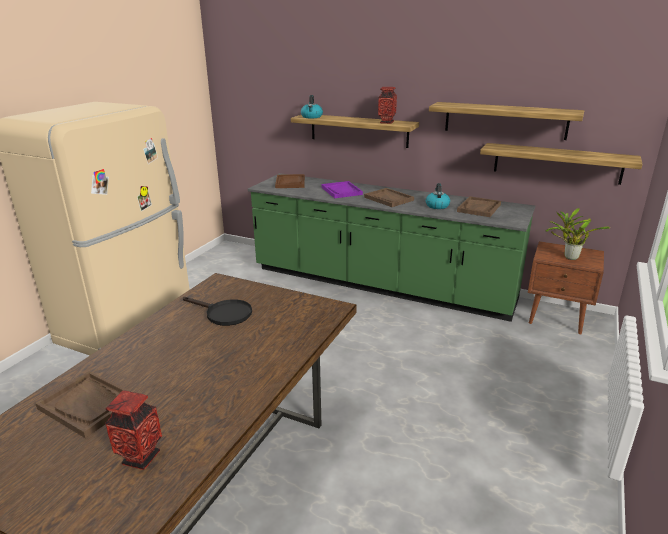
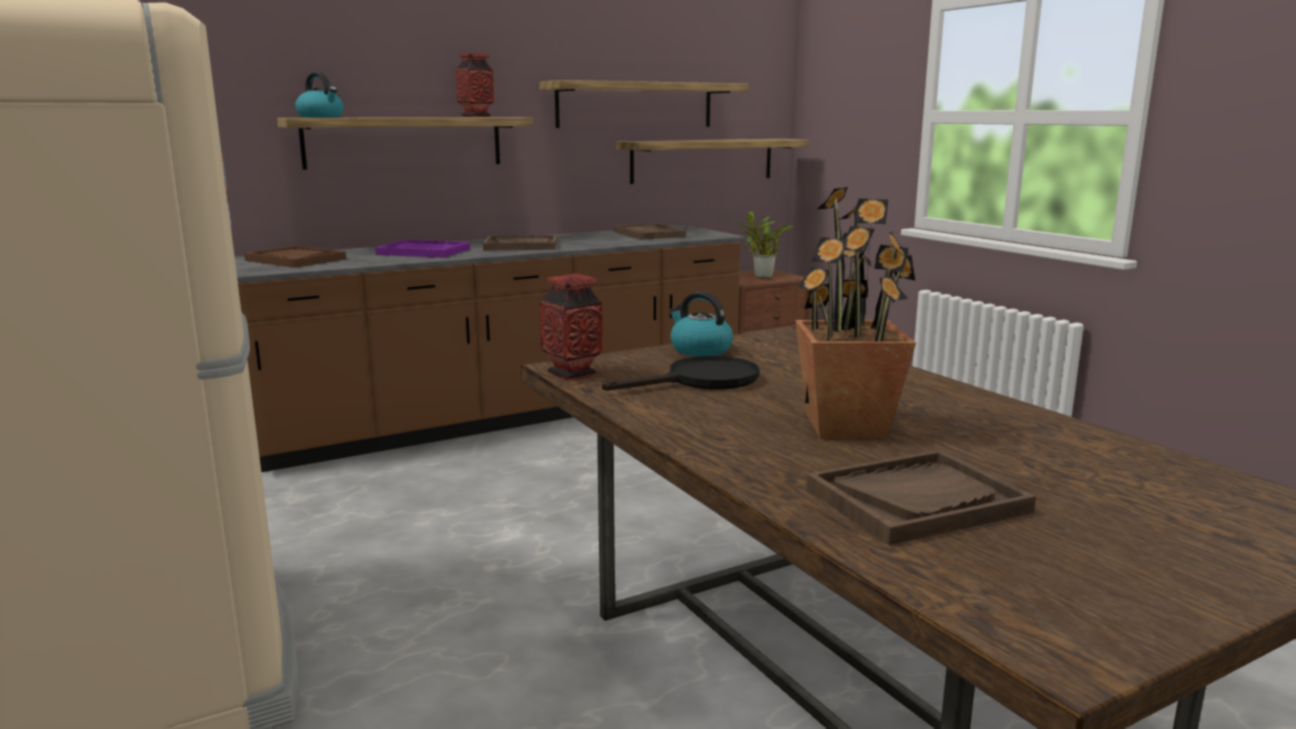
camera: 55 degrees left, 10 degrees down
vase [105,391,162,470] -> vase moved to [540,274,603,380]
green counter [248,173,535,322] -> brown counter [235,225,746,472]
kettle [426,183,450,209] -> kettle moved to [669,291,733,356]
none -> potted plant [795,187,916,439]

